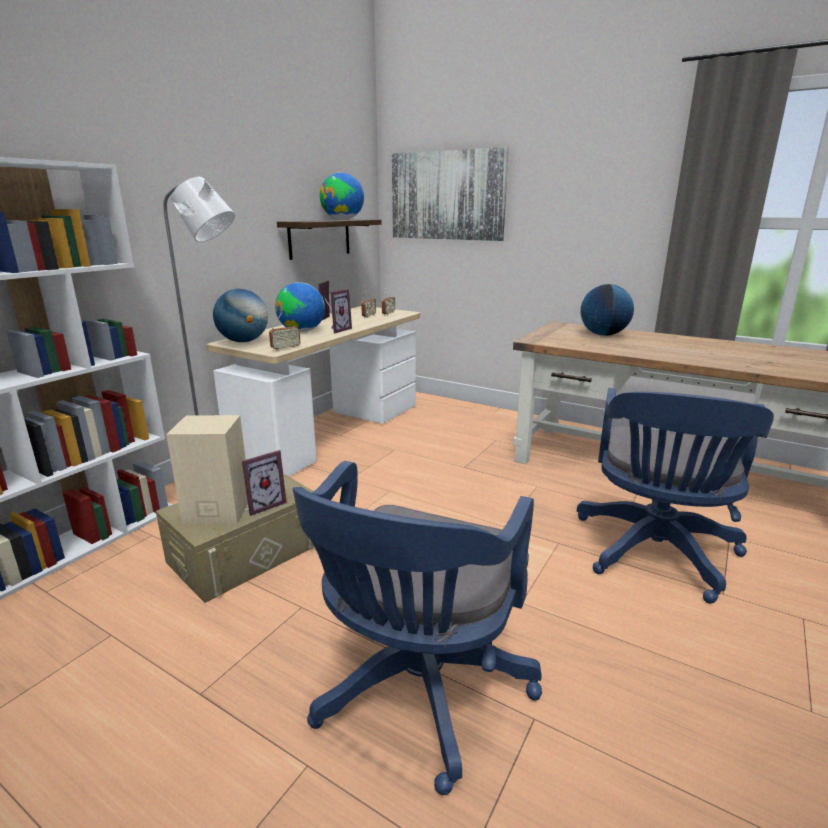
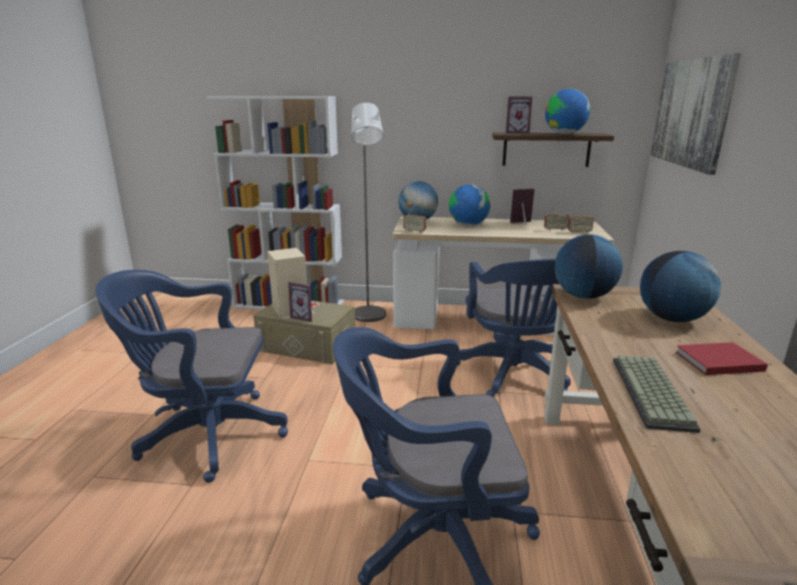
camera: 65 degrees right, 0 degrees up
picture frame [330,289,352,333] -> picture frame moved to [506,96,533,134]
none -> blue office chair [457,259,571,397]
none -> globe [555,235,623,299]
none -> keyboard [613,355,700,433]
none -> red book [676,342,768,375]

